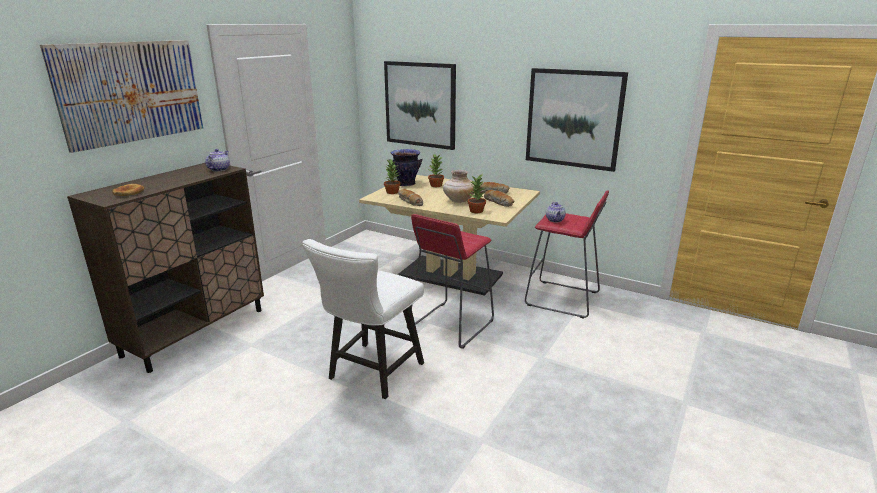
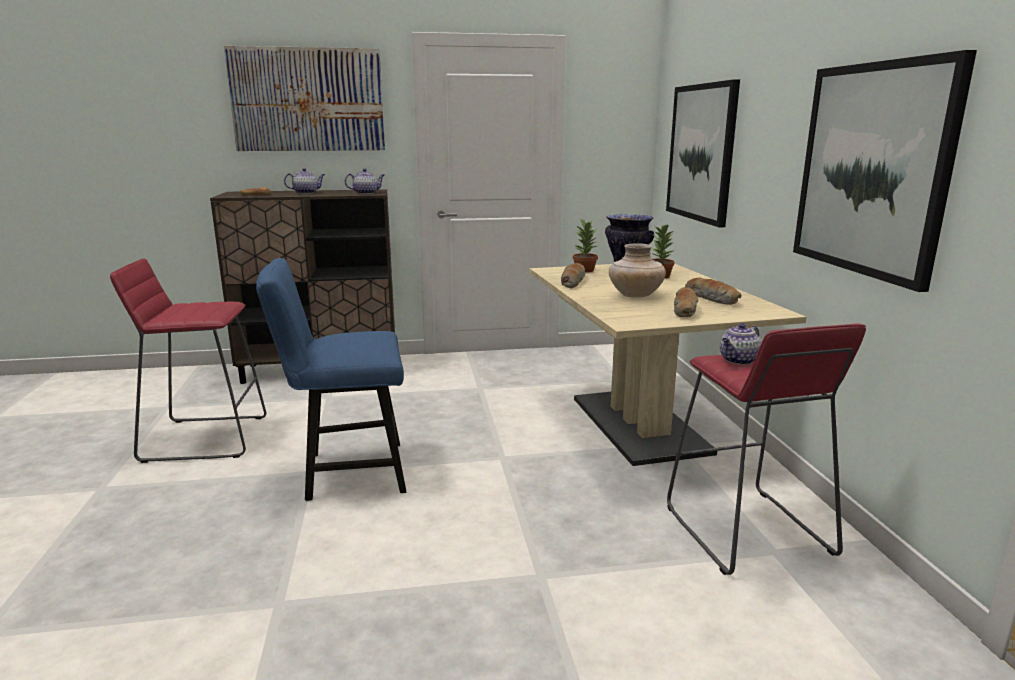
camera: 50 degrees right, 5 degrees down
white chair [302,239,424,399] -> blue chair [256,258,406,501]
red stool [407,214,494,349] -> red stool moved to [110,258,266,463]
potted plant [468,174,486,213] -> none
none -> teapot [284,168,325,194]

